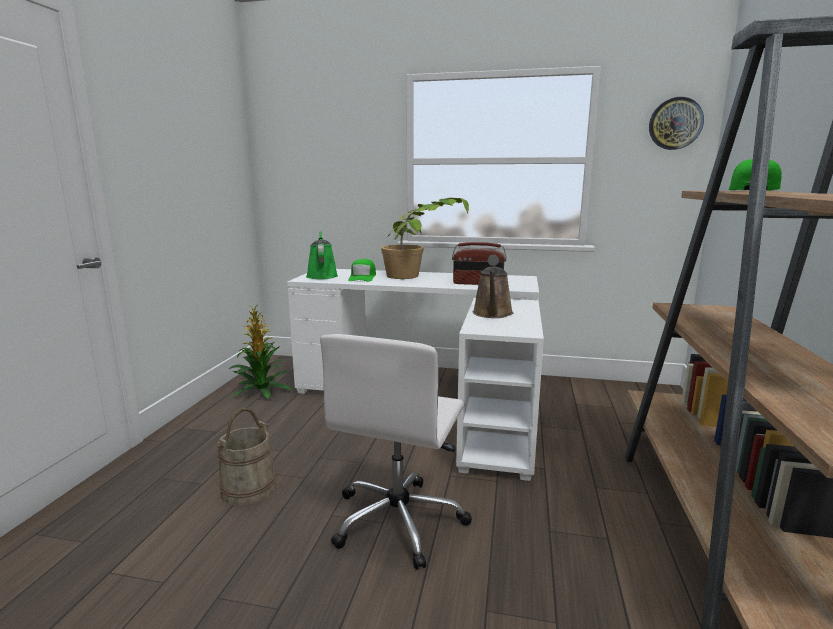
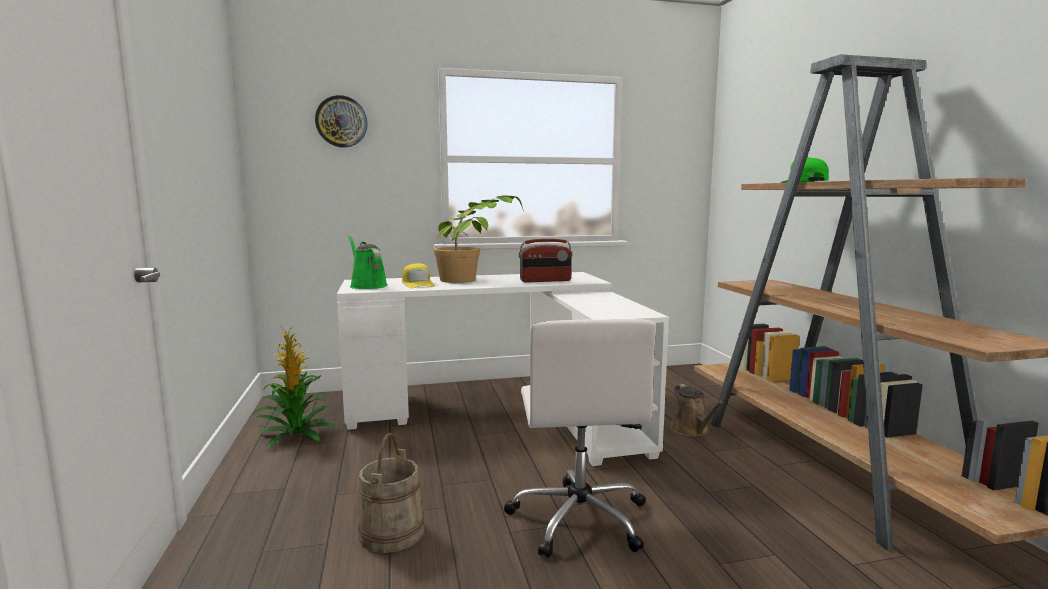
camera: 25 degrees left, 5 degrees down
green cap [348,259,376,281] -> yellow cap [402,263,435,288]
brown watering can [473,267,513,318] -> brown watering can moved to [671,384,724,437]
wall clock [649,97,704,150] -> wall clock moved to [315,95,368,147]

